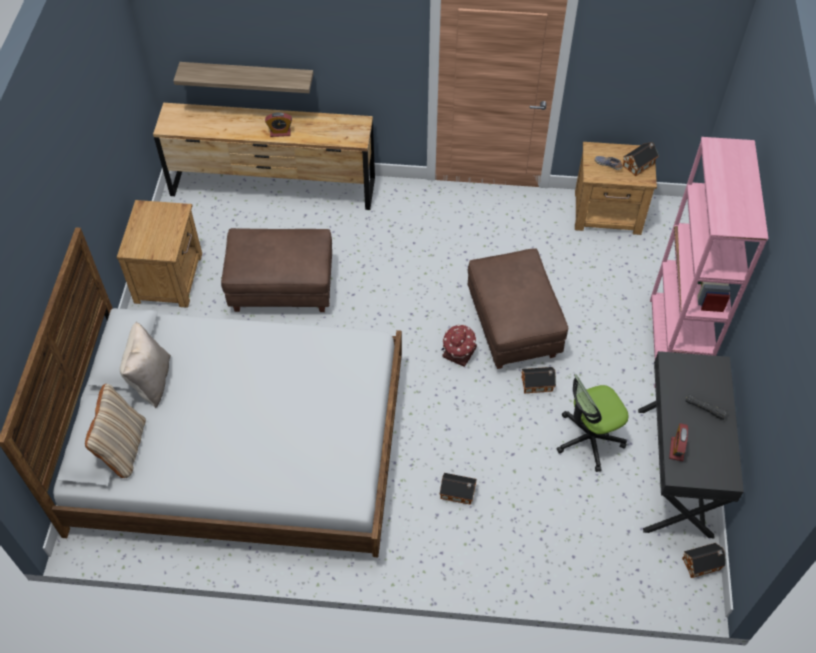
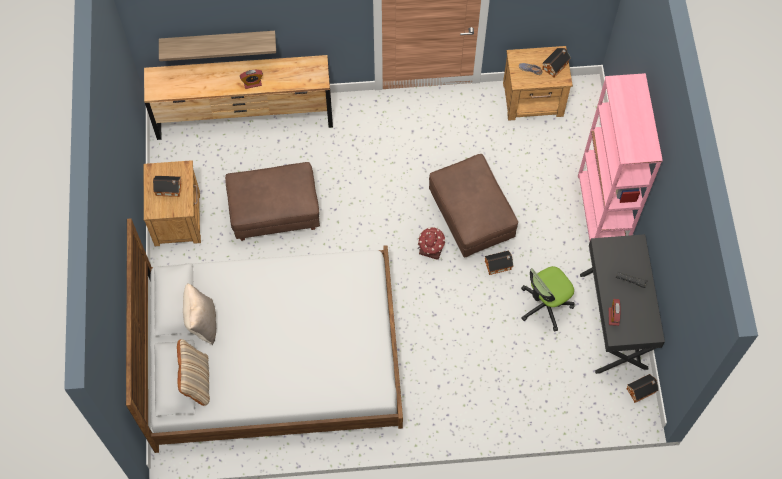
camera: 10 degrees left, 10 degrees up
toy house [440,473,477,505] -> toy house moved to [153,176,181,197]

